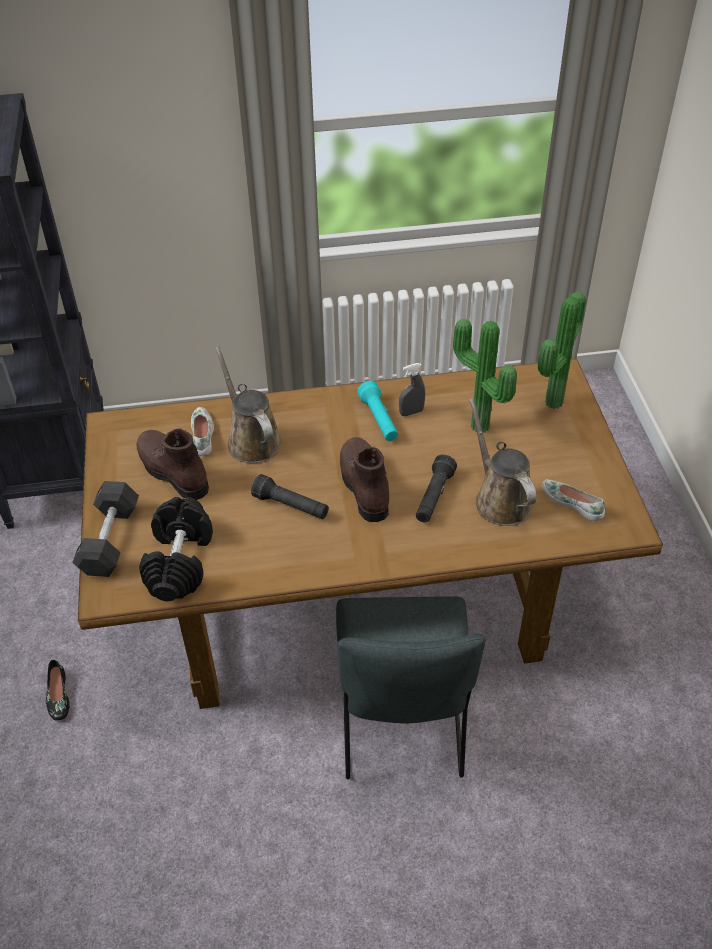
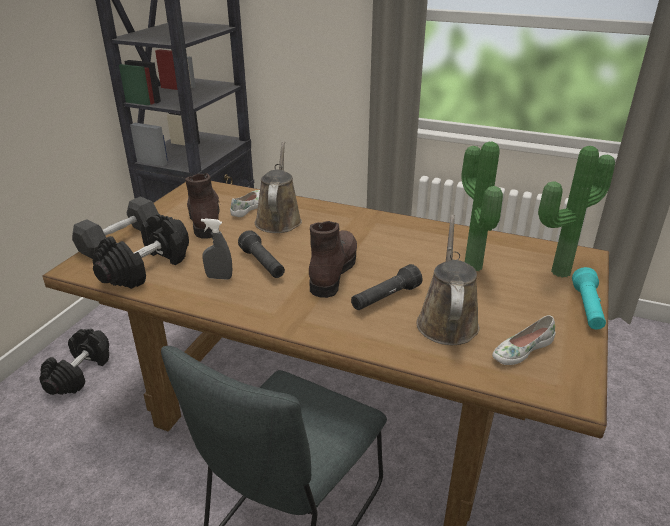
camera: 30 degrees right, 15 degrees down
black shoe [46,660,69,720] -> black dumbbell [40,329,109,395]
turquoise flashlight [357,381,398,441] -> turquoise flashlight moved to [572,267,606,330]
grey spray bottle [399,363,425,416] -> grey spray bottle moved to [201,218,232,280]
white shoe [542,479,605,522] -> white shoe turned 105 degrees counterclockwise [492,315,556,365]

